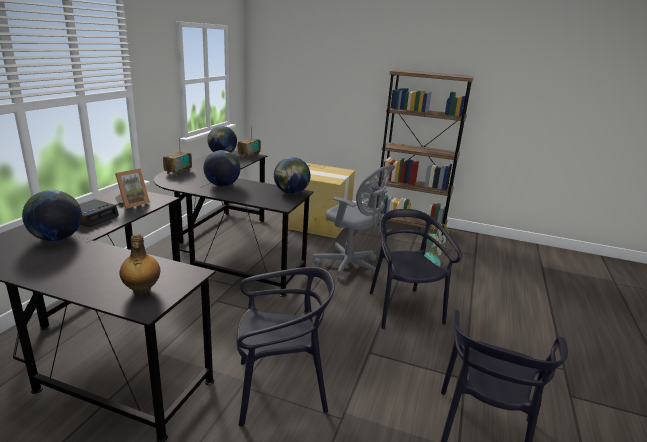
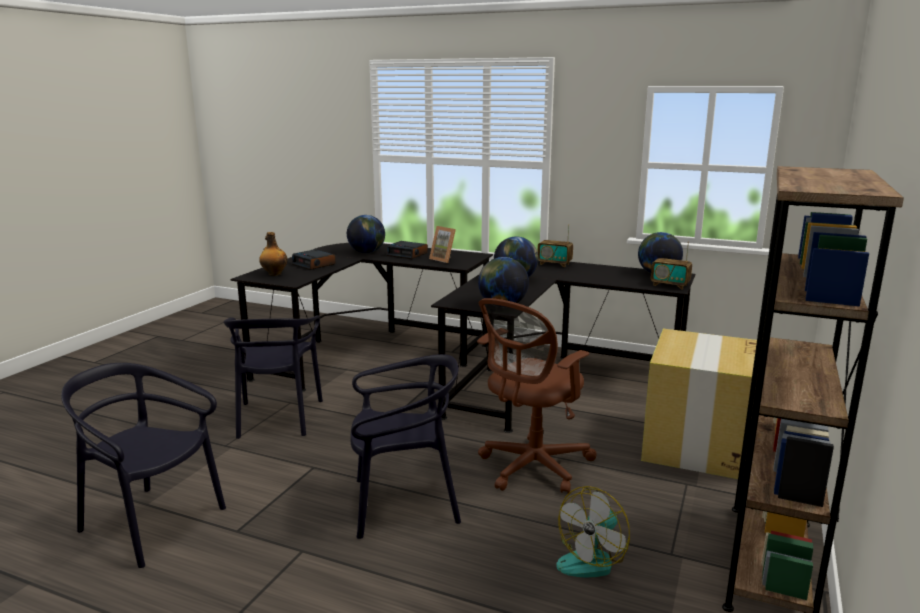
camera: 95 degrees right, 5 degrees down
grey office chair [313,165,395,282] -> brown office chair [477,298,597,494]
none -> alarm clock [291,249,336,270]

